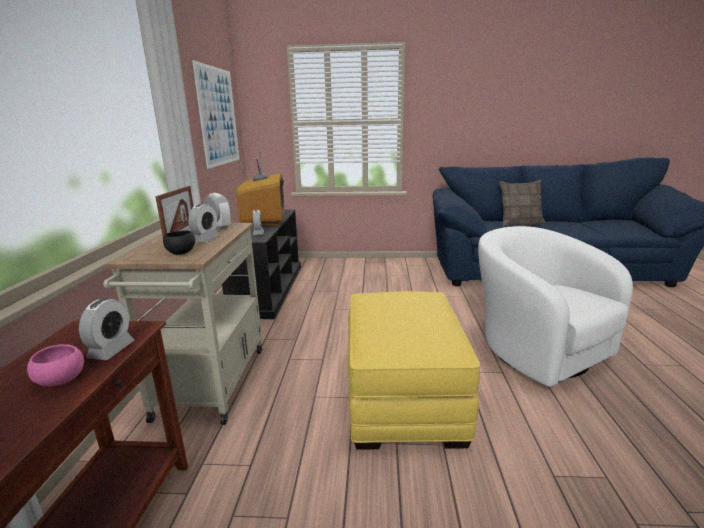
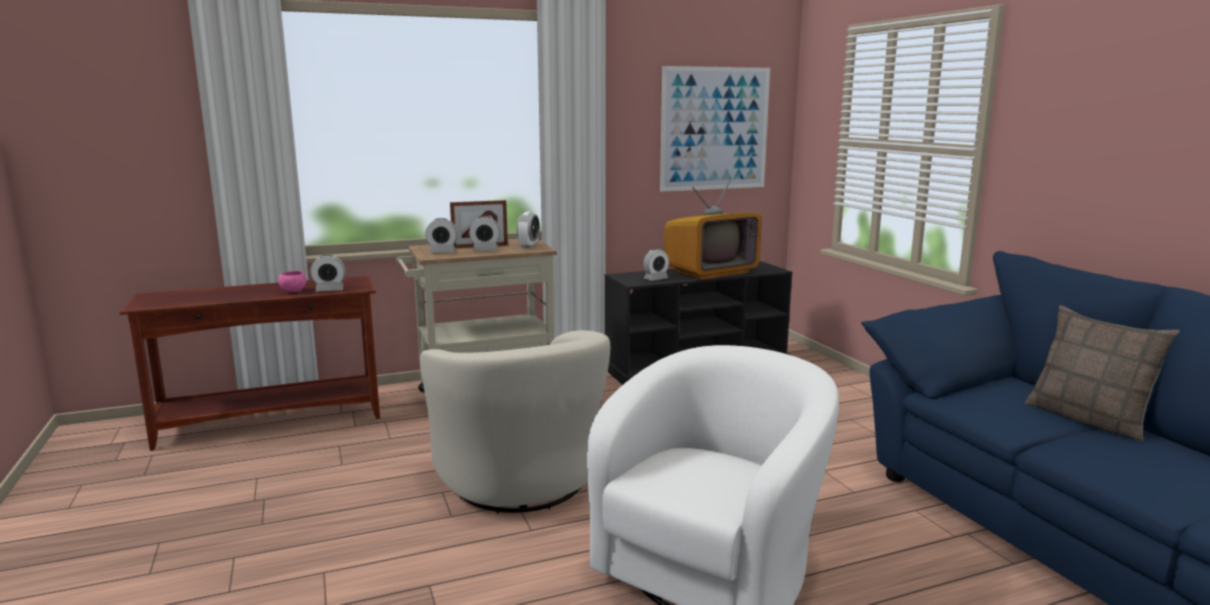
camera: 65 degrees right, 5 degrees down
black bowl [163,231,195,255] -> alarm clock [425,218,458,253]
yellow ottoman [347,291,480,450] -> beige armchair [420,330,610,514]

